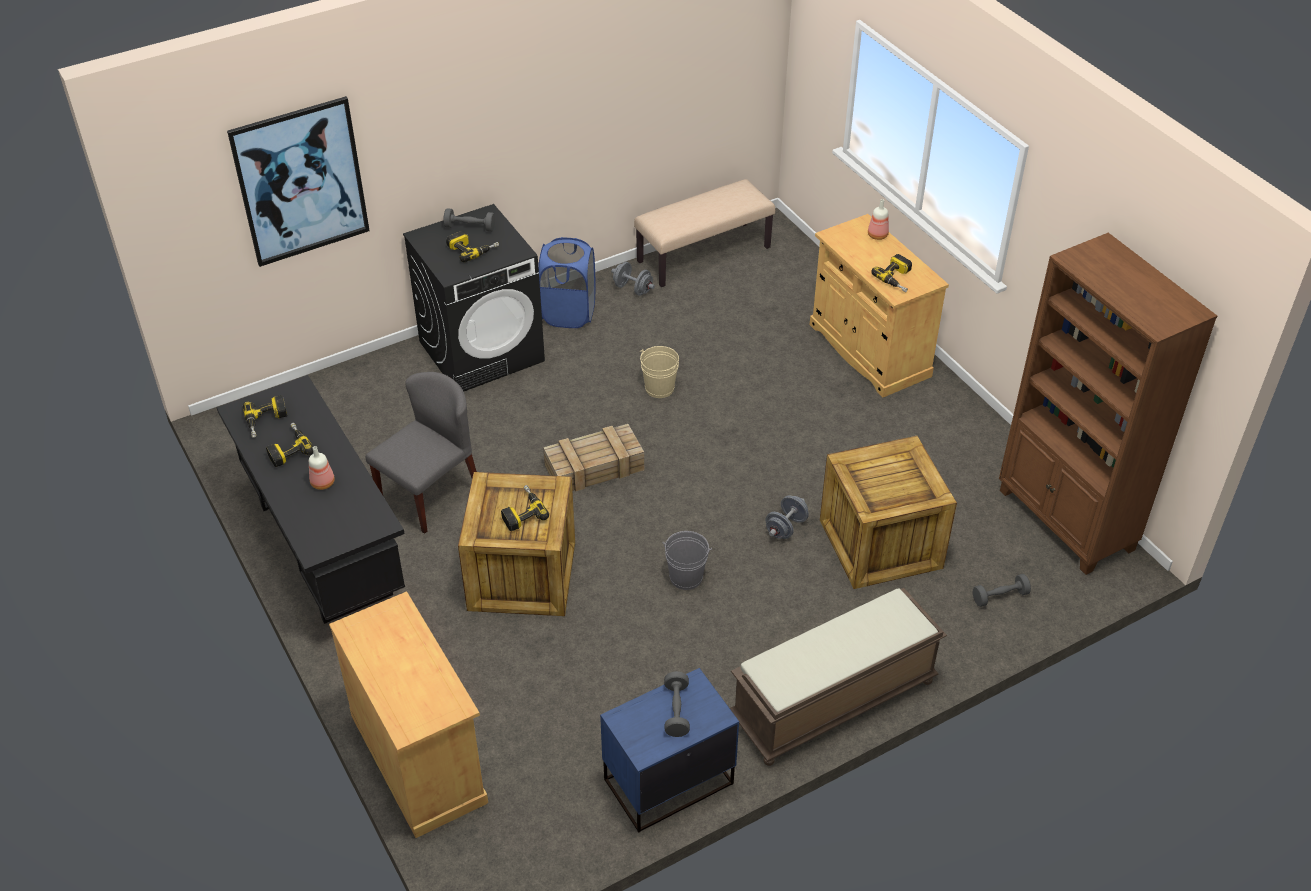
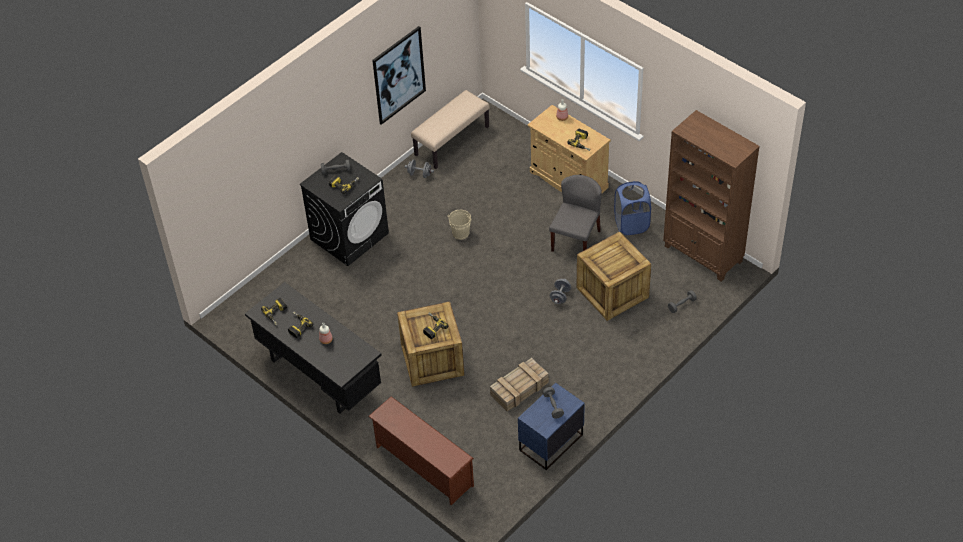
camera: 15 degrees left, 5 degrees up
picture [227,96,370,267] -> picture moved to [372,26,426,125]
beige cabinet [329,591,488,838] -> brown shoe rack [368,396,474,505]
grey chair [366,372,477,534] -> grey chair moved to [549,175,602,252]
blue laundry basket [538,237,596,328] -> blue laundry basket moved to [614,181,651,235]
crate [543,424,644,492] -> crate moved to [490,358,549,412]
grey bucket [662,531,712,590] -> none
brown bench [730,588,947,766] -> none

